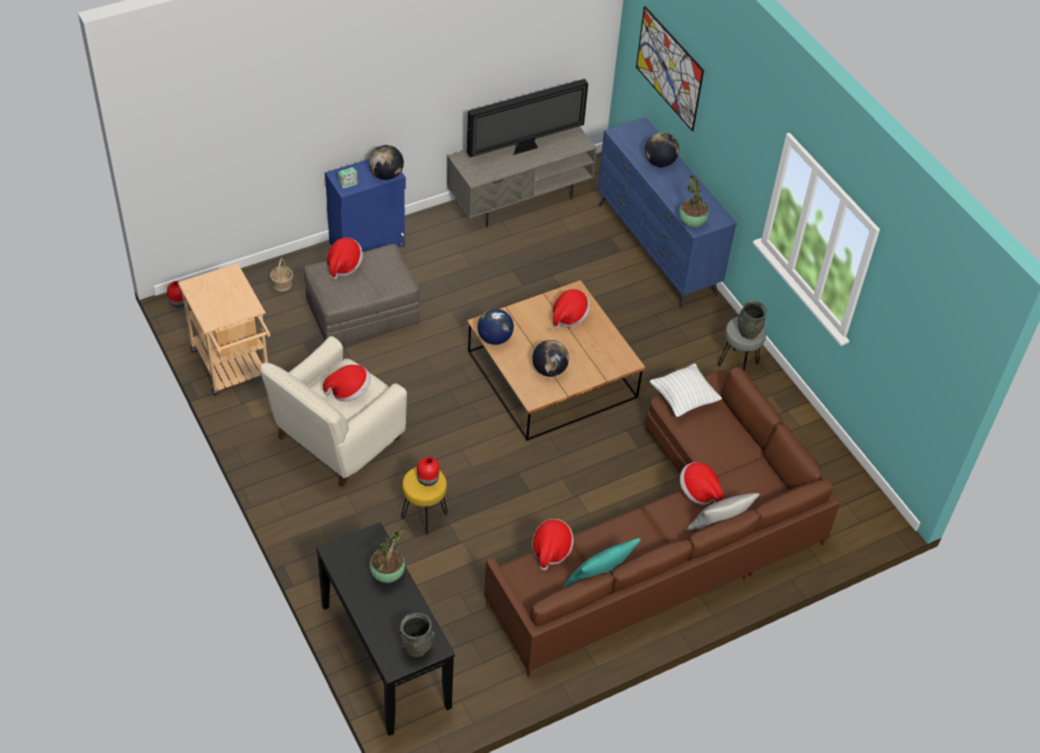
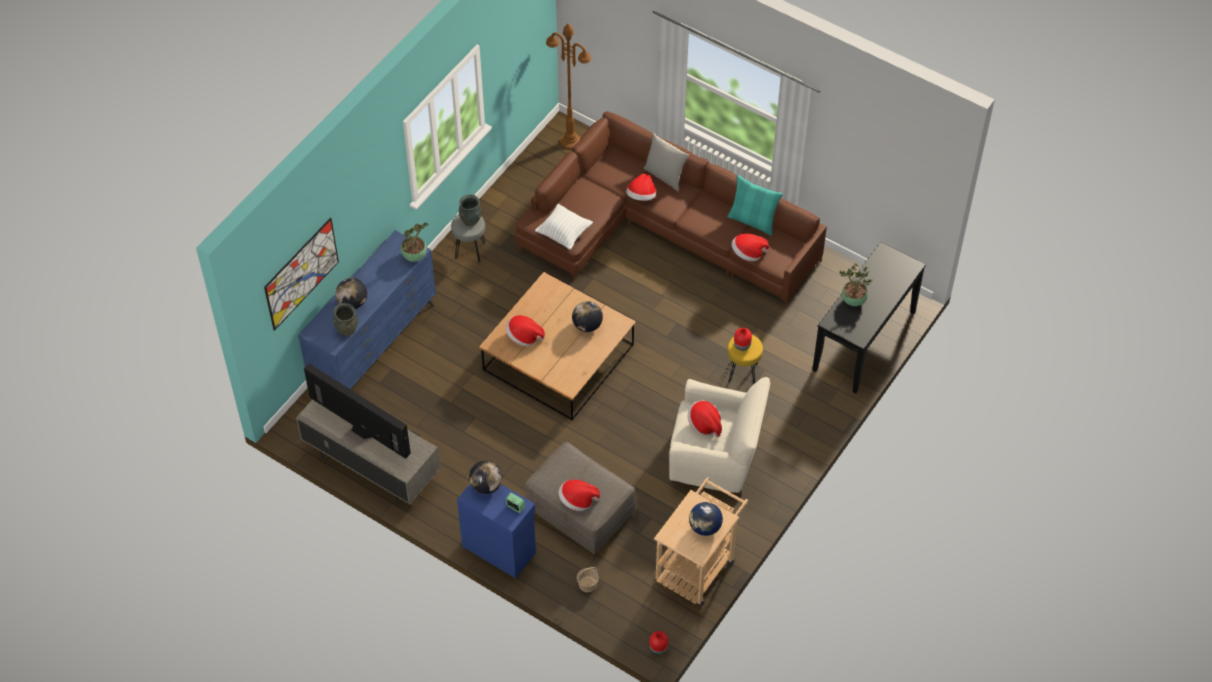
camera: 115 degrees left, 5 degrees up
grey vase [399,613,435,657] -> grey vase moved to [333,303,358,336]
globe [478,309,514,345] -> globe moved to [689,502,723,536]
none -> brown floor lamp [546,24,591,150]

